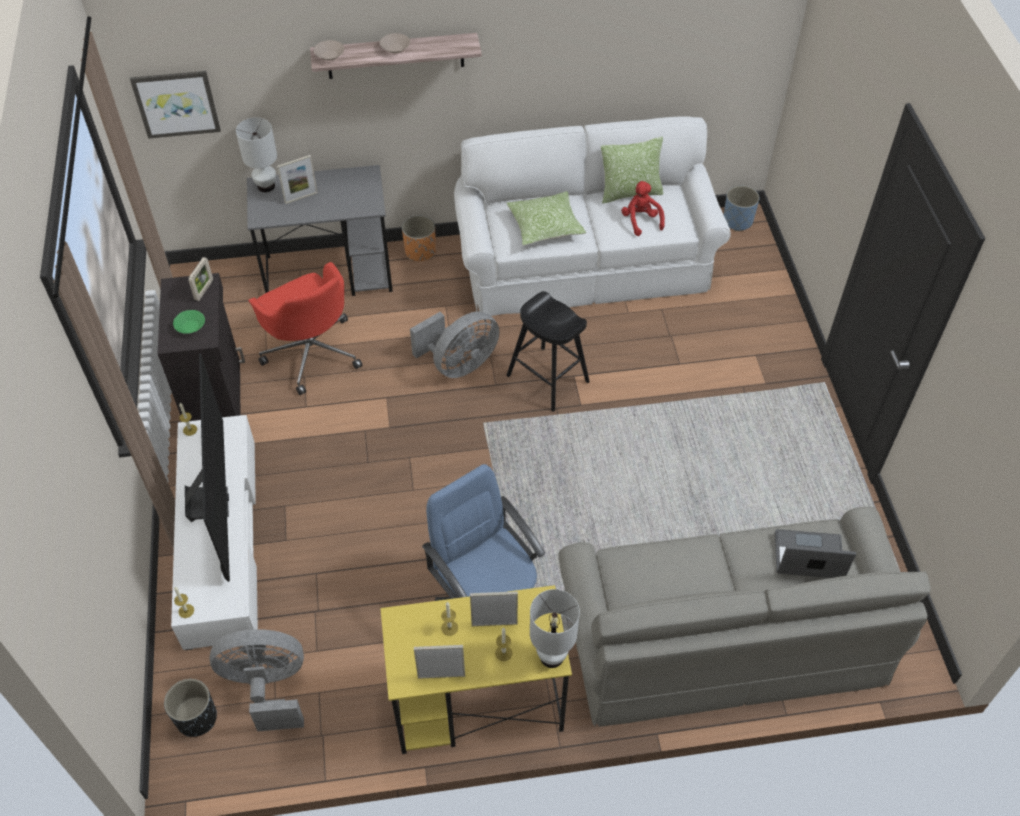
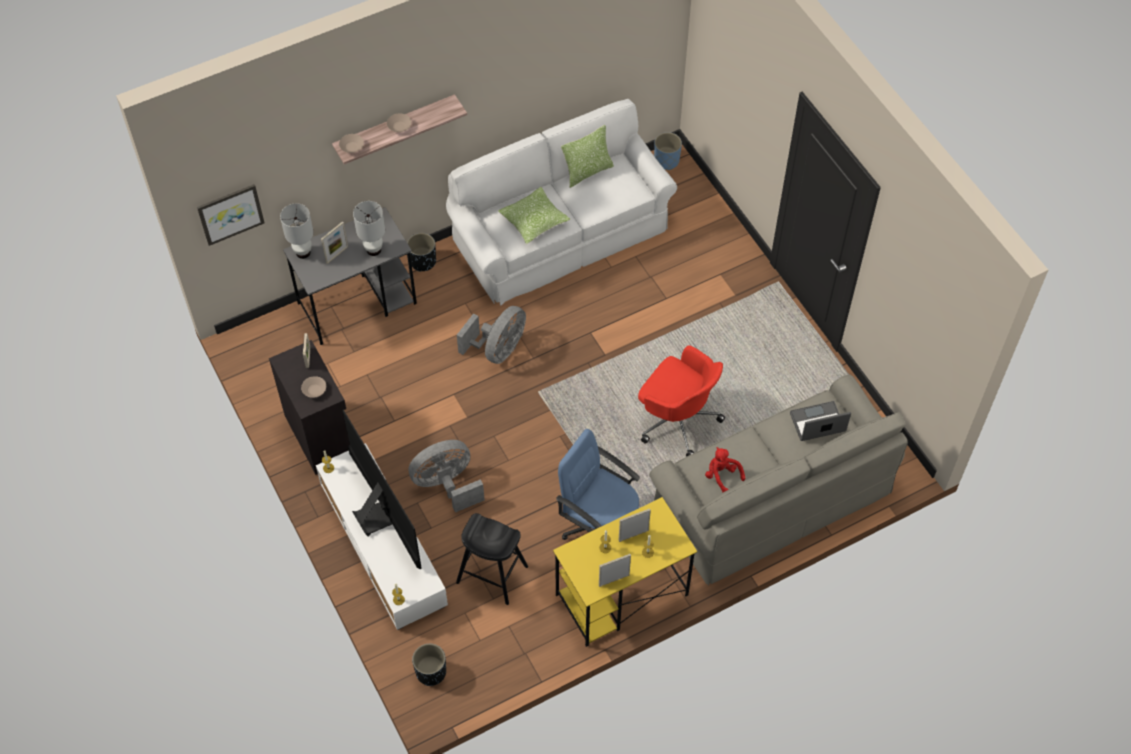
camera: 20 degrees left, 5 degrees up
green bowl [173,310,205,334] -> beige bowl [301,376,326,398]
grey fan [209,629,304,731] -> grey fan moved to [409,440,485,512]
red office chair [248,262,362,395] -> red office chair moved to [638,345,725,457]
orange planter [402,215,436,261] -> black planter [407,233,436,272]
black stool [506,291,590,412] -> black stool moved to [456,513,528,605]
white table lamp [530,589,580,668] -> white table lamp moved to [353,201,385,256]
red plush toy [621,181,665,236] -> red plush toy moved to [705,447,745,492]

